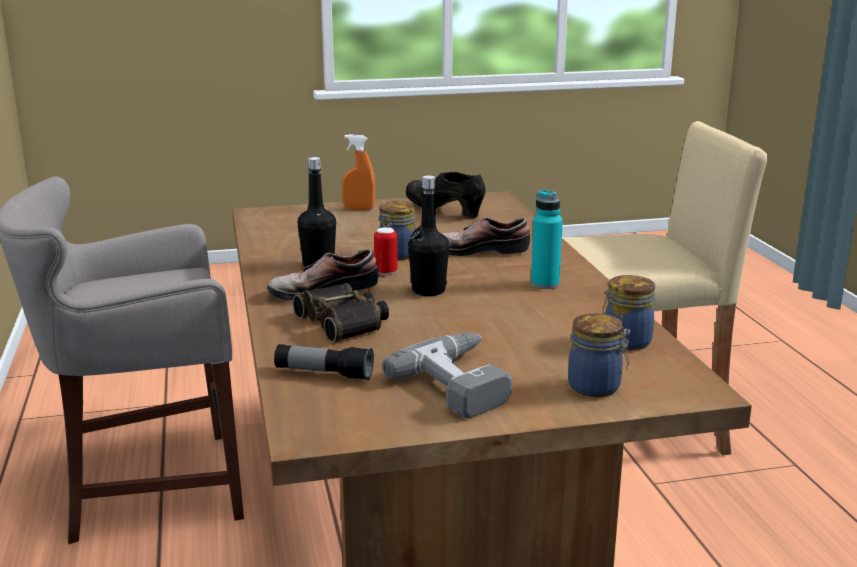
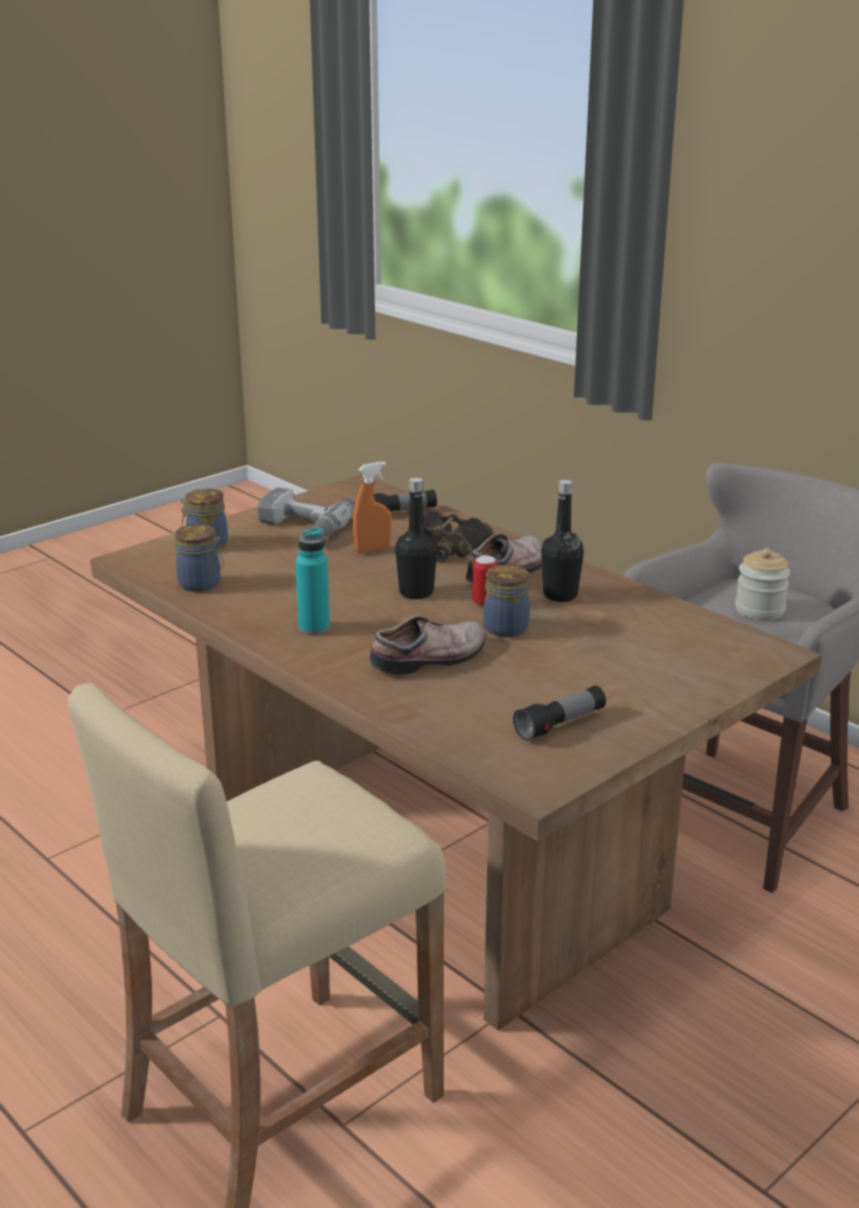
camera: 150 degrees right, 5 degrees up
orange spray bottle [342,134,375,210] -> orange spray bottle moved to [353,462,392,554]
black shoe [406,172,485,218] -> flashlight [513,686,606,741]
none -> jar [735,548,790,620]

